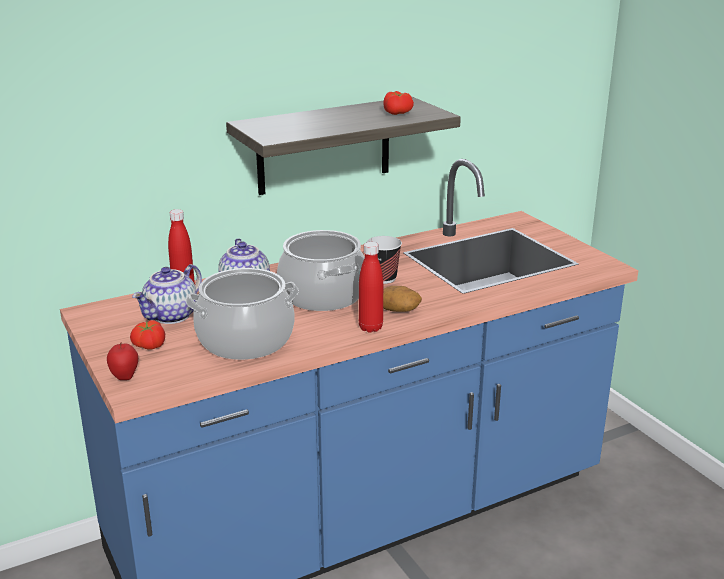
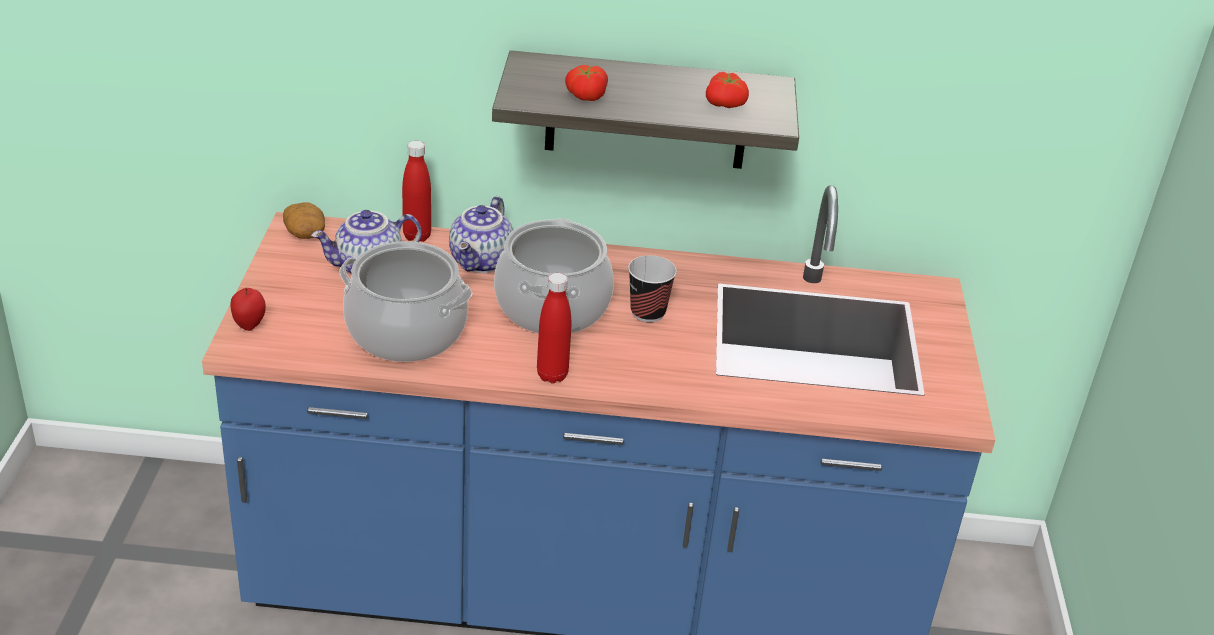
camera: 30 degrees right, 10 degrees up
tomato [130,320,165,350] -> tomato moved to [565,65,608,101]
potato [383,286,422,312] -> potato moved to [283,203,325,239]

